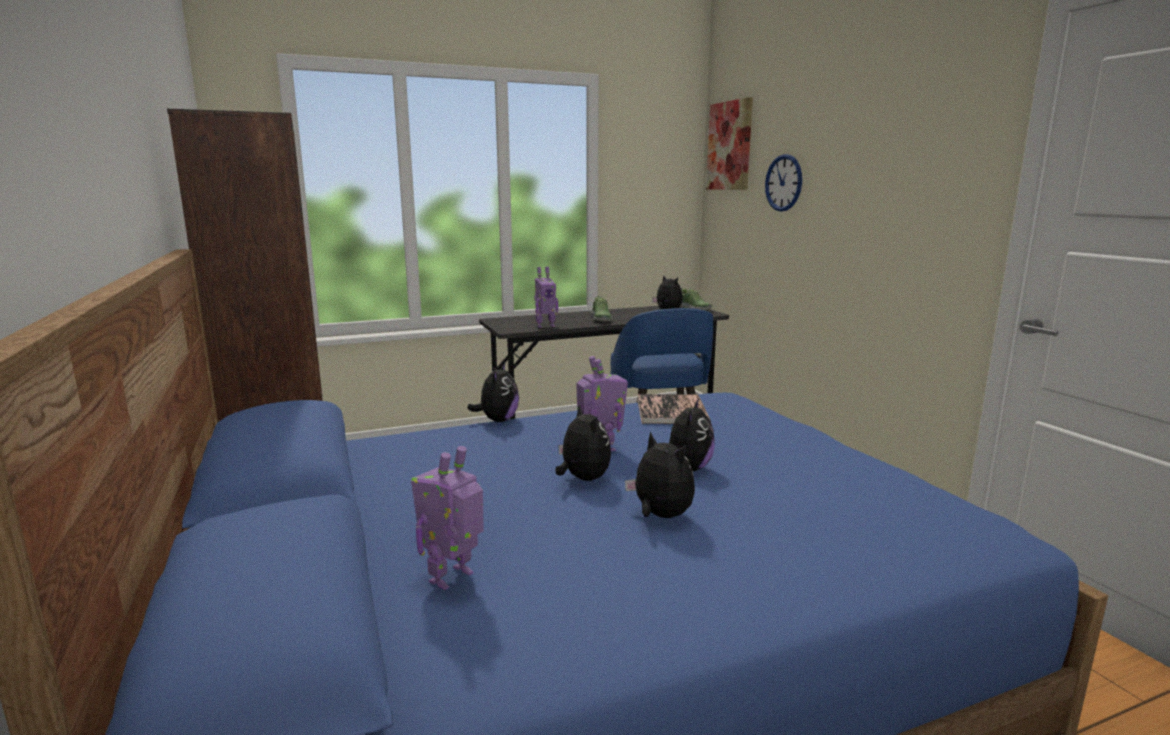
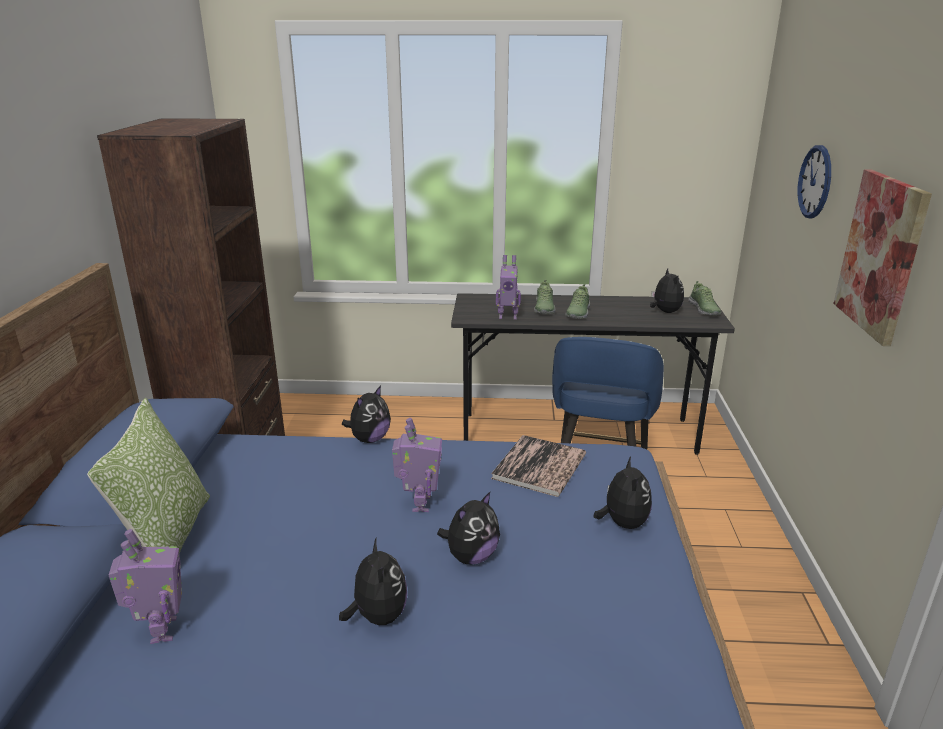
camera: 25 degrees right, 10 degrees up
toy robot [411,446,484,590] -> toy robot turned 105 degrees clockwise [109,529,182,644]
plush toy [555,404,611,481] -> plush toy moved to [594,456,652,529]
picture [706,97,753,190] -> picture moved to [833,169,932,346]
none -> pillow [87,398,210,554]
none -> shoe [534,280,556,314]

